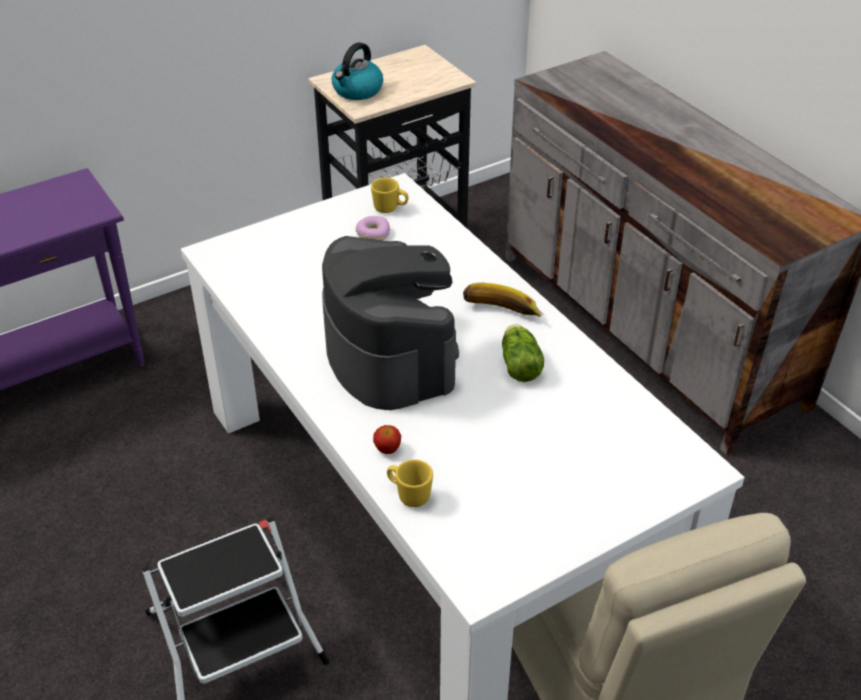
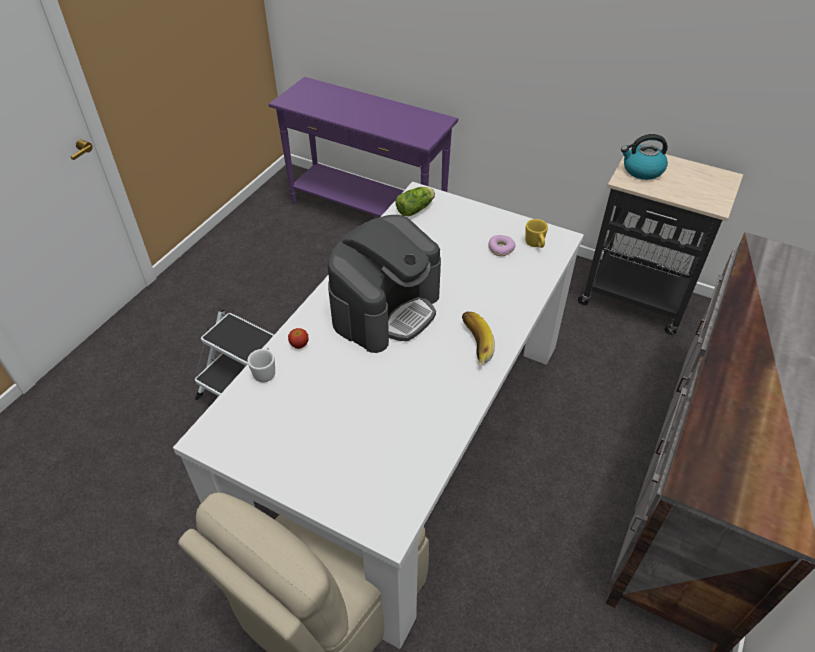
camera: 60 degrees right, 5 degrees up
yellow mug [387,459,433,507] -> white mug [247,347,275,382]
lettuce [502,324,544,382] -> lettuce moved to [395,187,435,217]

